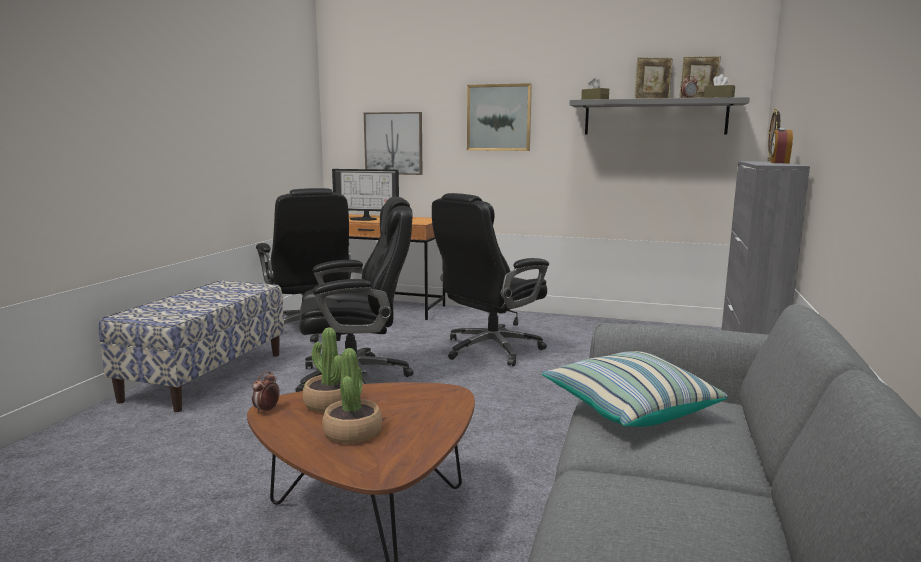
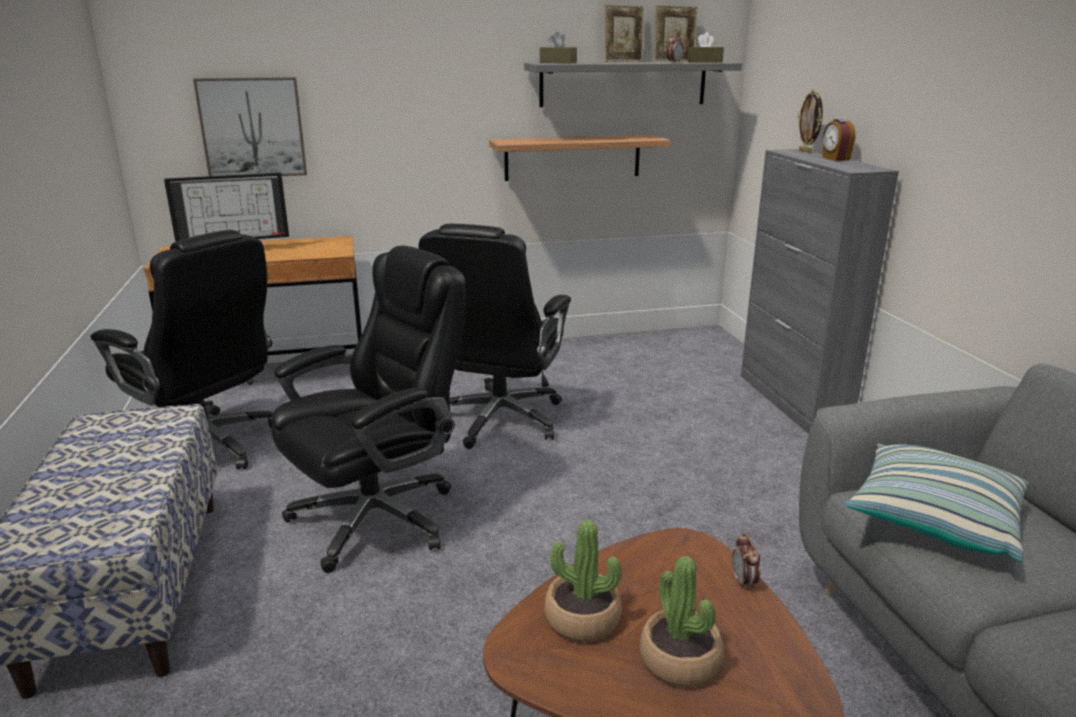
camera: 30 degrees left, 10 degrees up
alarm clock [252,371,280,413] -> alarm clock moved to [731,533,760,590]
picture [467,83,532,151] -> none
none -> shelf [489,135,670,181]

